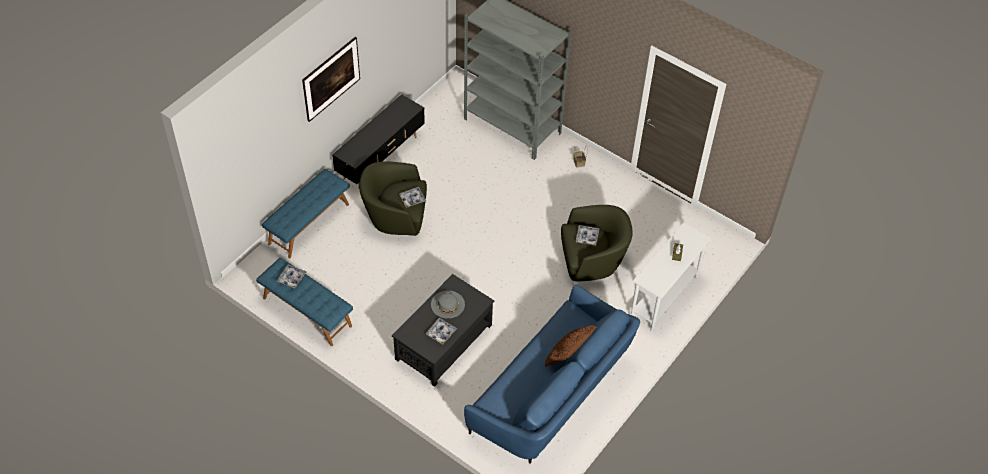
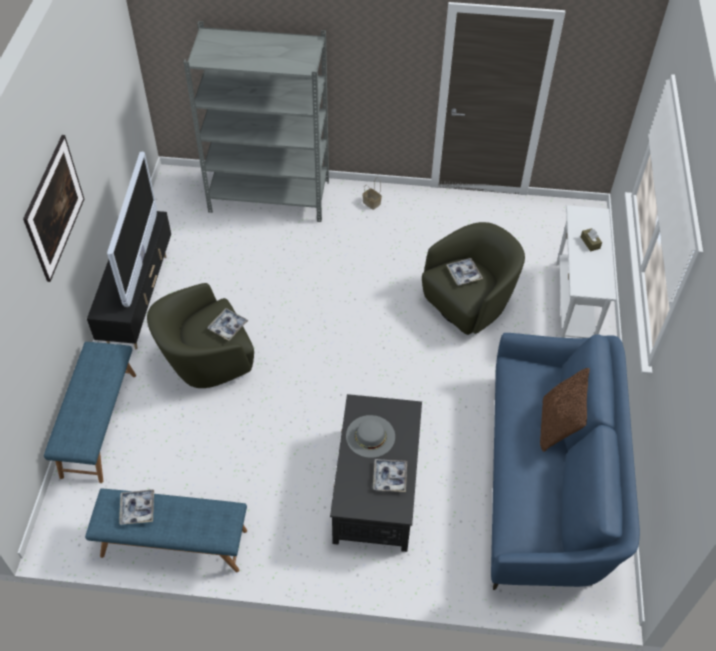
camera: 30 degrees left, 0 degrees up
none -> television [107,151,157,307]

